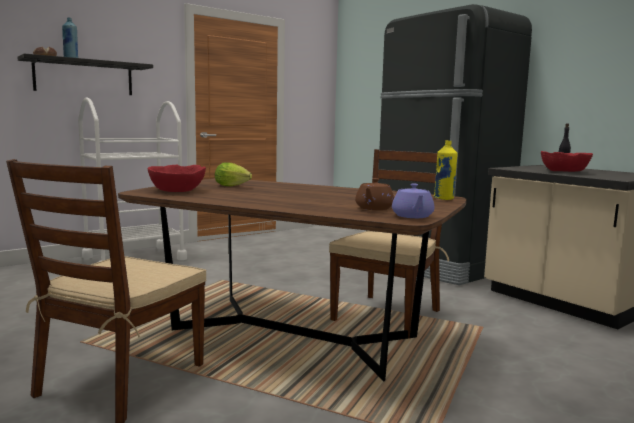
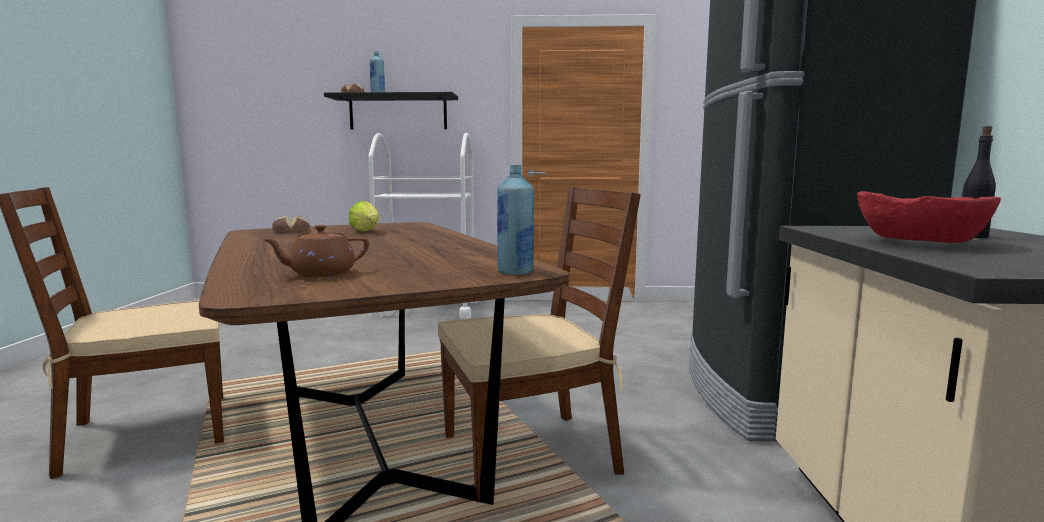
camera: 40 degrees right, 0 degrees up
red bowl [148,165,206,192] -> bread [272,216,310,233]
purple teapot [392,183,434,218] -> none
yellow bottle [434,140,457,200] -> blue bottle [497,165,534,275]

